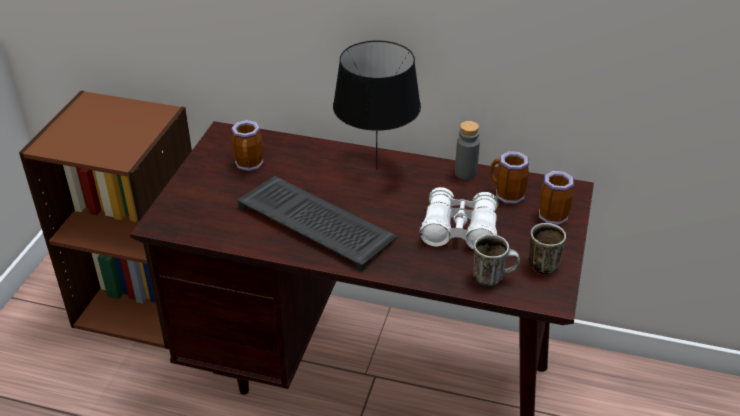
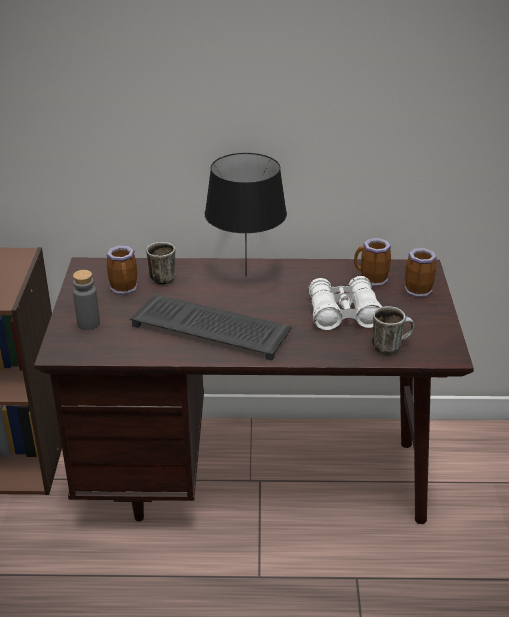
camera: 15 degrees left, 5 degrees down
grey bottle [455,121,480,180] -> grey bottle moved to [73,270,100,330]
mug [529,223,566,274] -> mug moved to [146,242,175,285]

